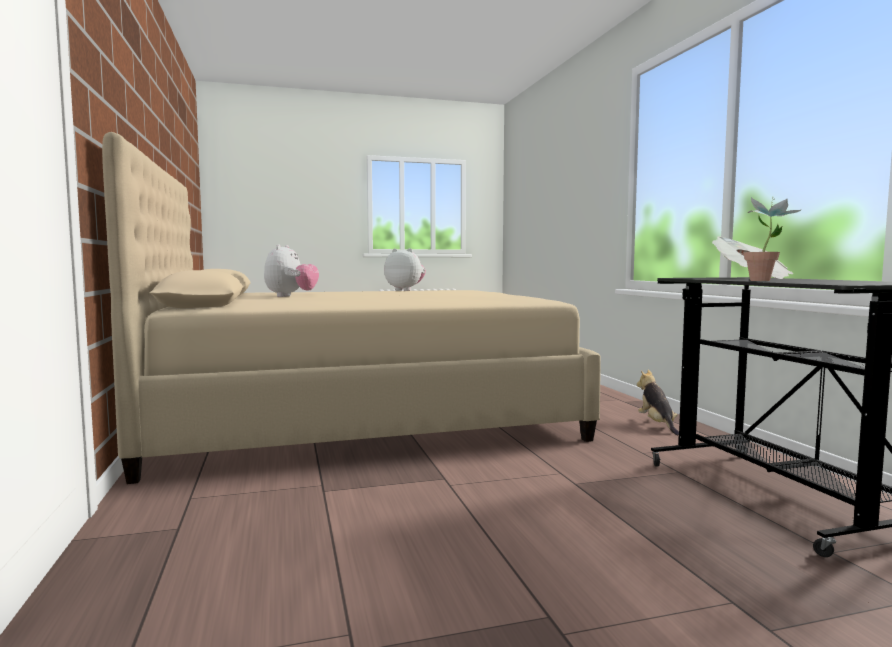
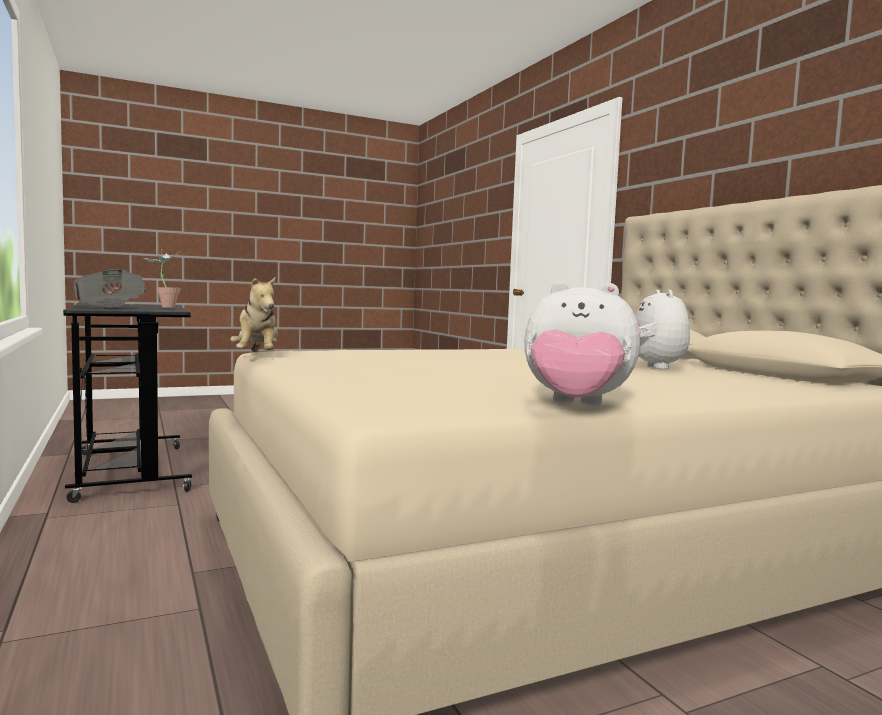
camera: 170 degrees right, 0 degrees up
plush toy [637,370,679,435] -> plush toy moved to [230,277,278,352]

